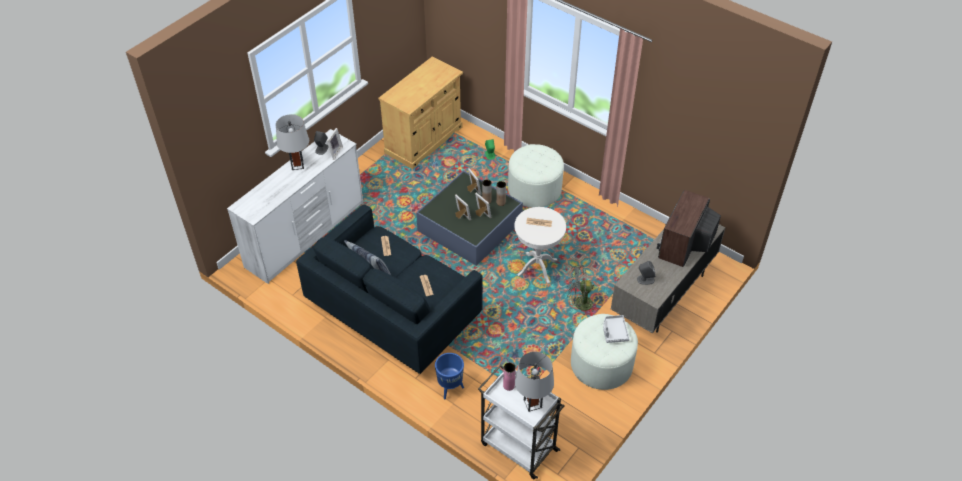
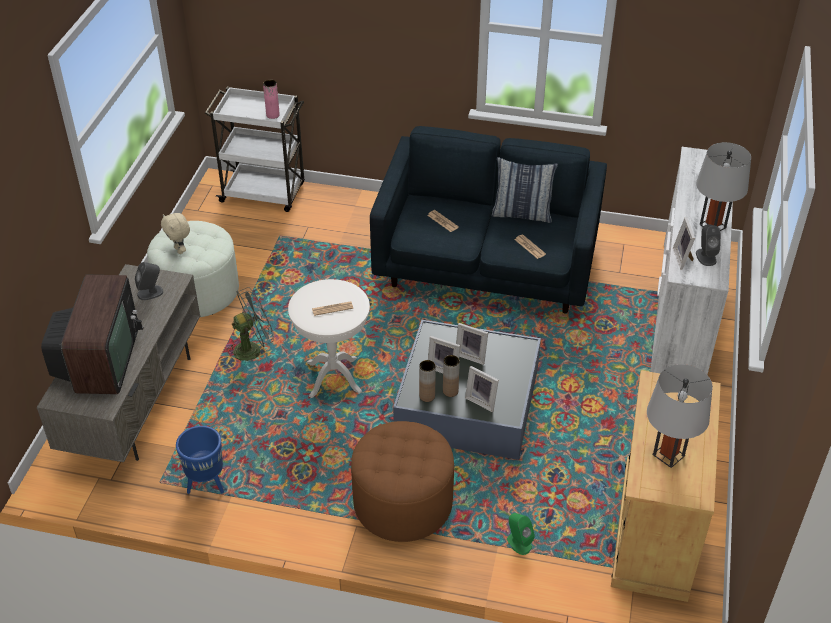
camera: 155 degrees right, 5 degrees down
blue planter [435,353,464,399] -> blue planter moved to [176,426,224,494]
white ottoman [508,144,564,208] -> brown ottoman [351,421,454,542]
grey table lamp [515,352,554,412] -> grey table lamp moved to [647,364,713,468]
grey tray [603,315,629,343] -> beige plush toy [161,213,190,254]

